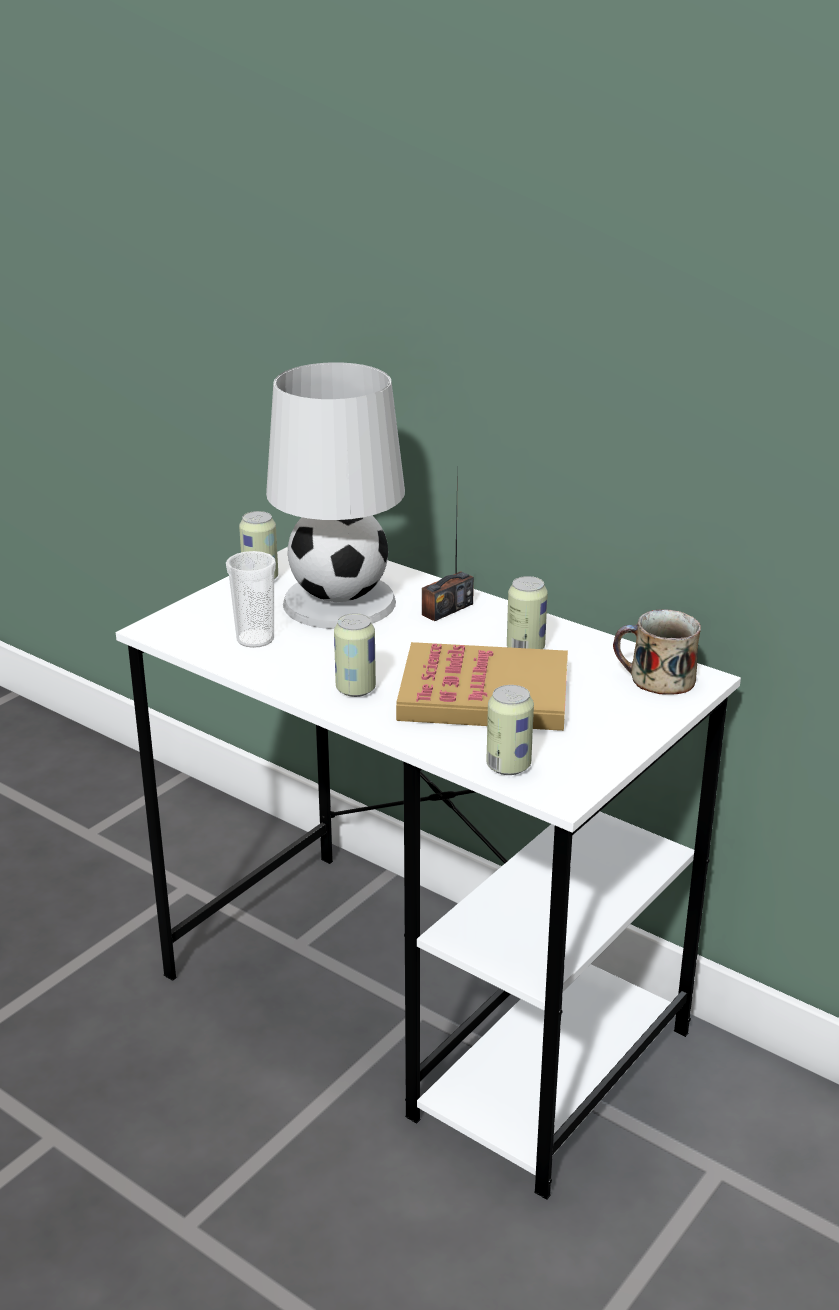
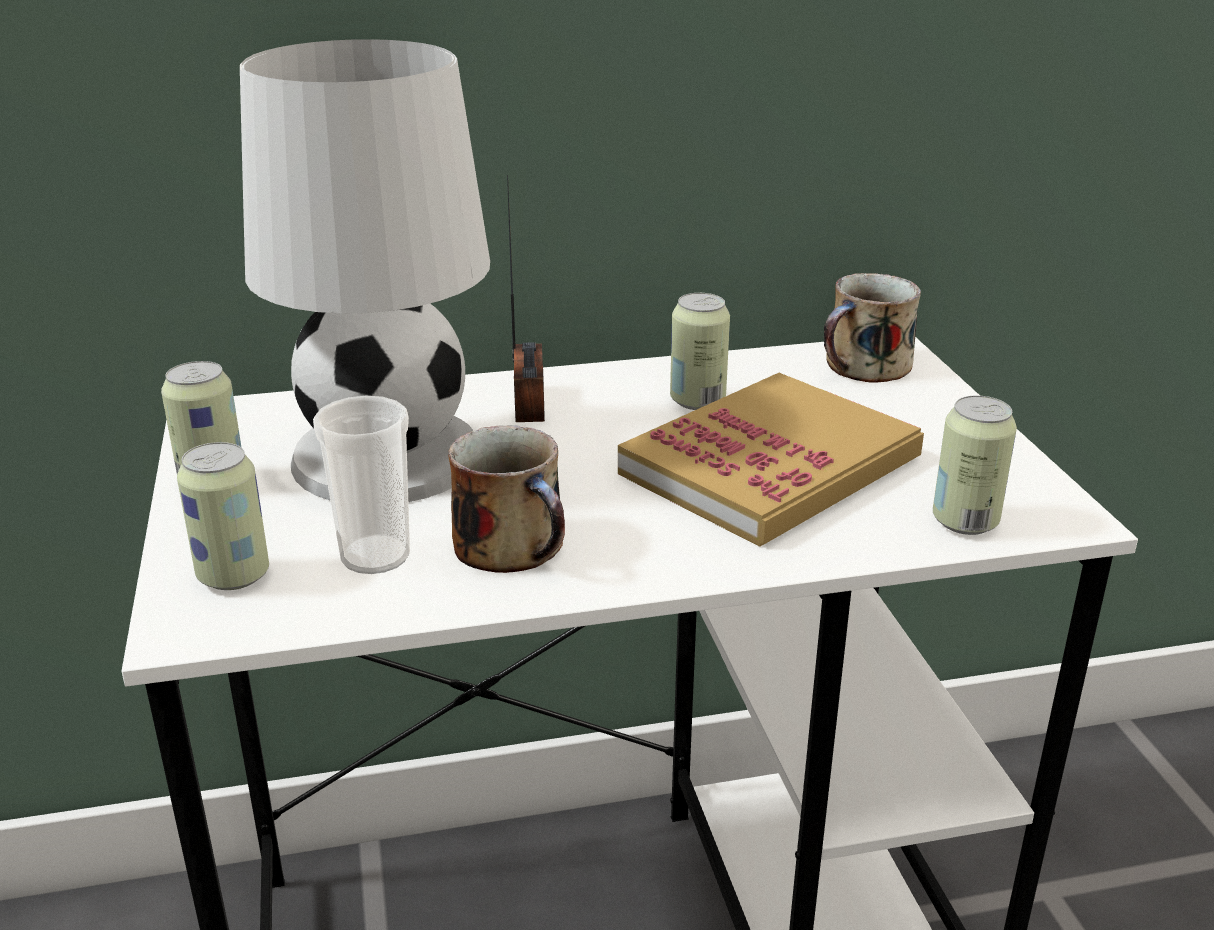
camera: 50 degrees left, 0 degrees up
can [334,613,376,697] -> can moved to [177,442,269,590]
none -> mug [448,425,565,573]

